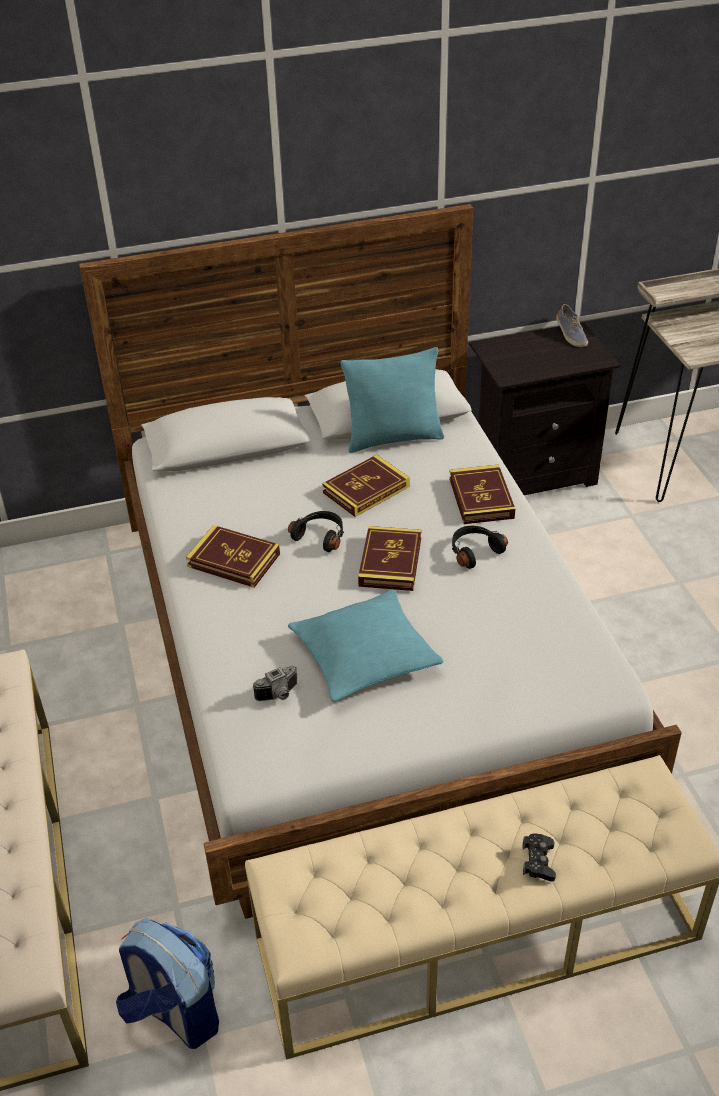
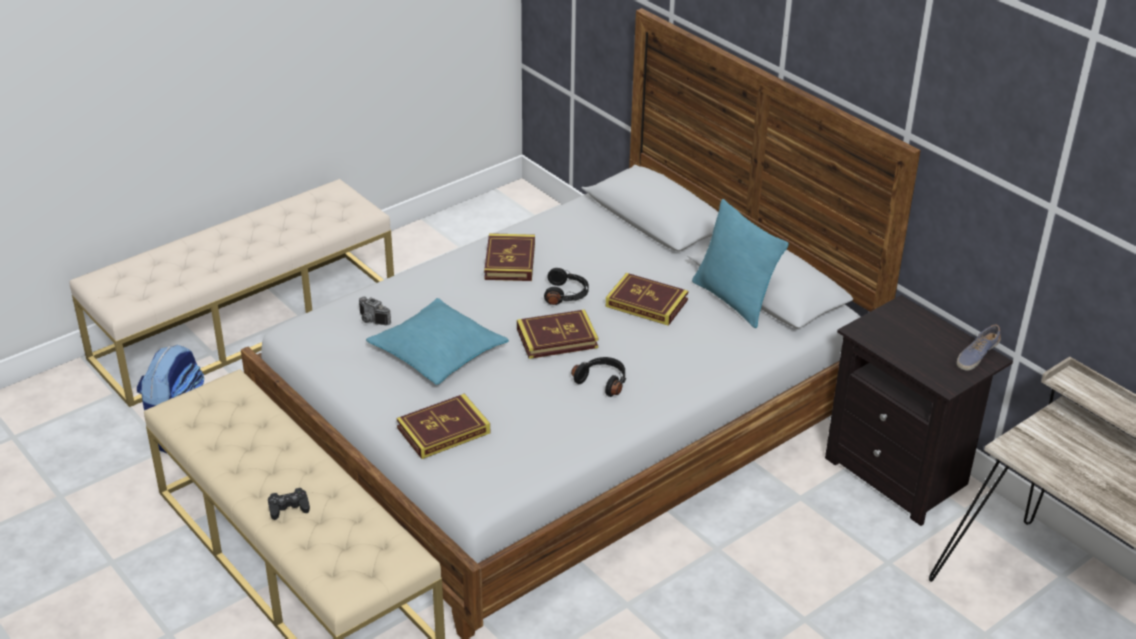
camera: 65 degrees right, 5 degrees down
book [449,465,515,524] -> book moved to [397,393,490,459]

